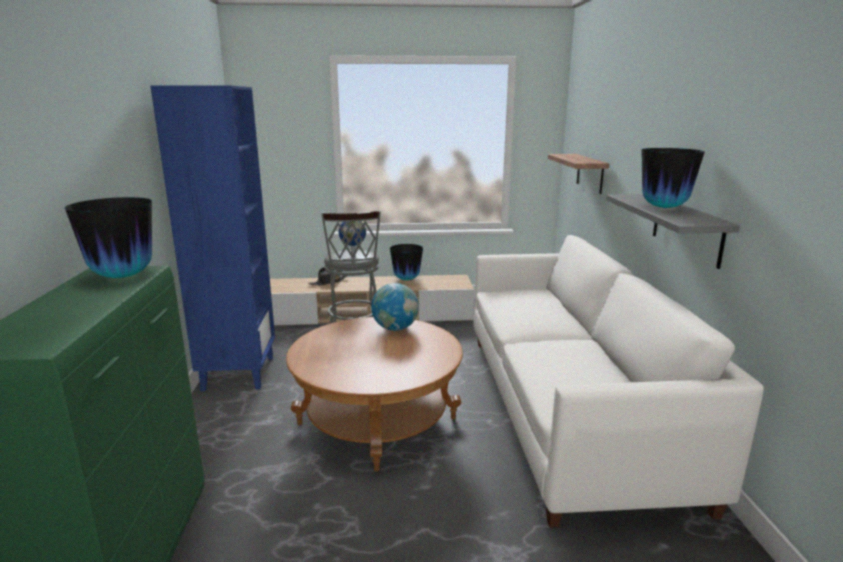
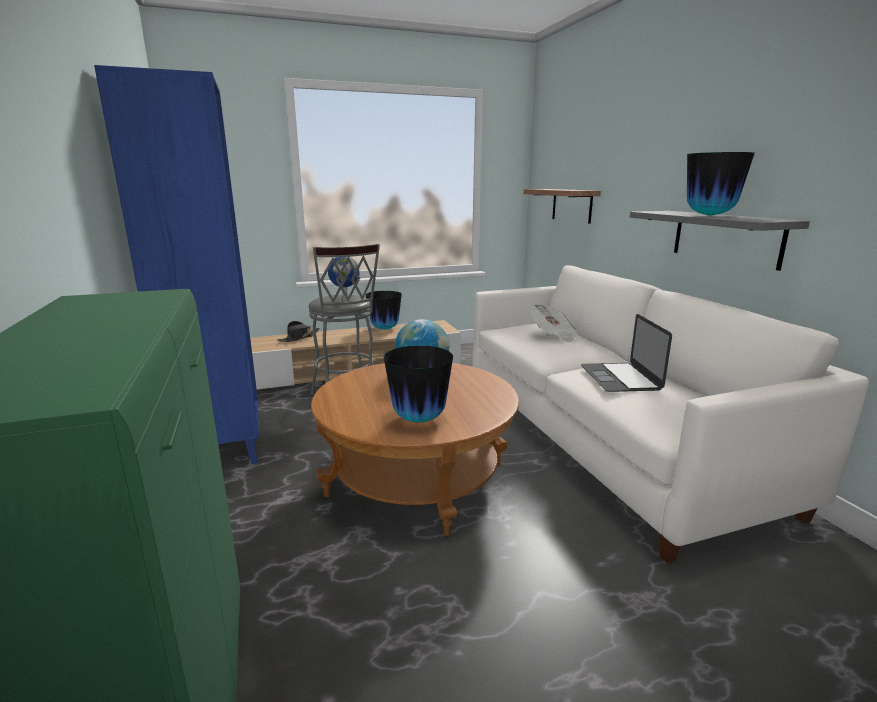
camera: 15 degrees left, 0 degrees up
vase [65,197,152,278] -> vase moved to [384,346,453,423]
none -> newspaper [530,304,579,343]
none -> laptop [581,314,672,392]

